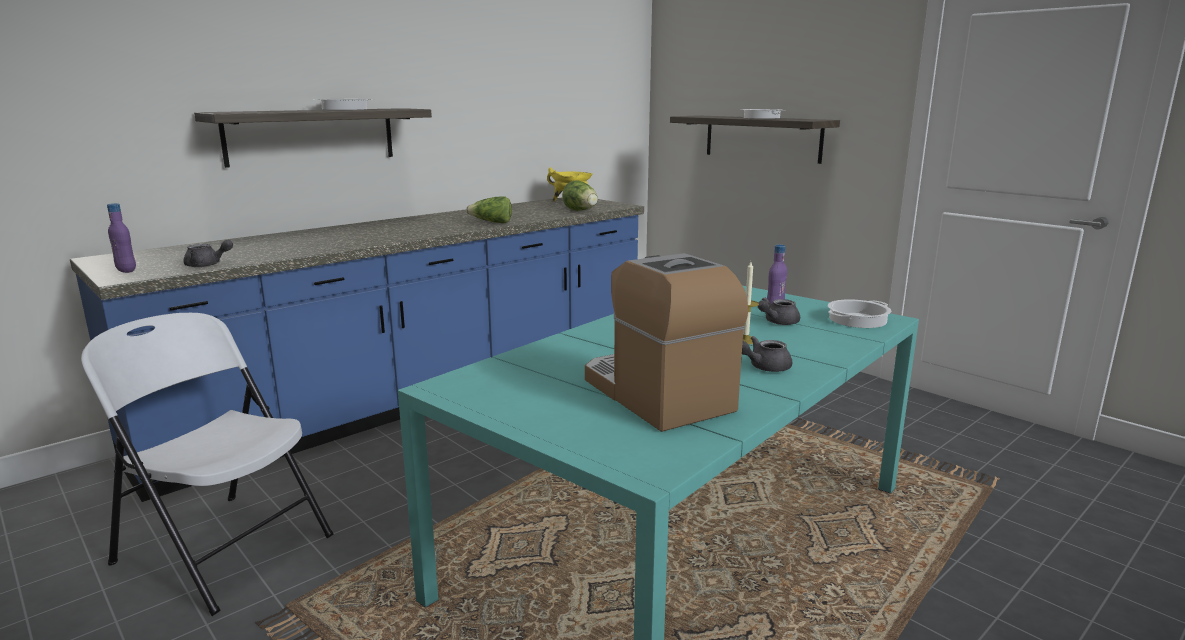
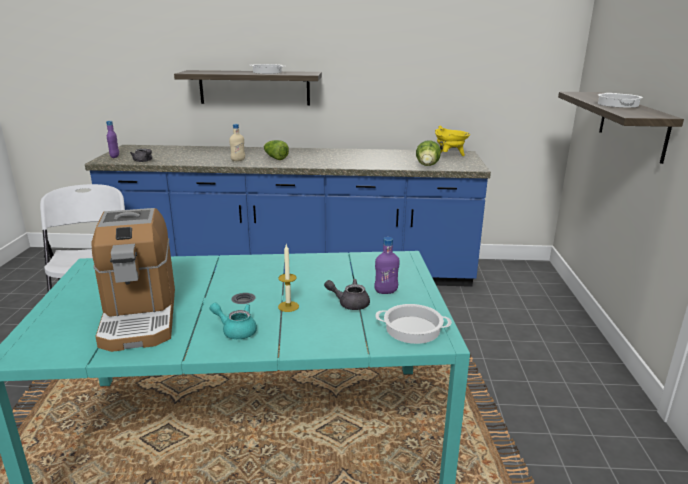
camera: 45 degrees right, 5 degrees up
lettuce [466,197,512,223] -> lettuce moved to [264,140,289,160]
coffee machine [585,253,748,432] -> coffee machine turned 150 degrees clockwise [92,208,175,352]
grey teapot [742,336,792,372] -> turquoise teapot [209,303,257,339]
none -> beige bottle [229,124,245,161]

